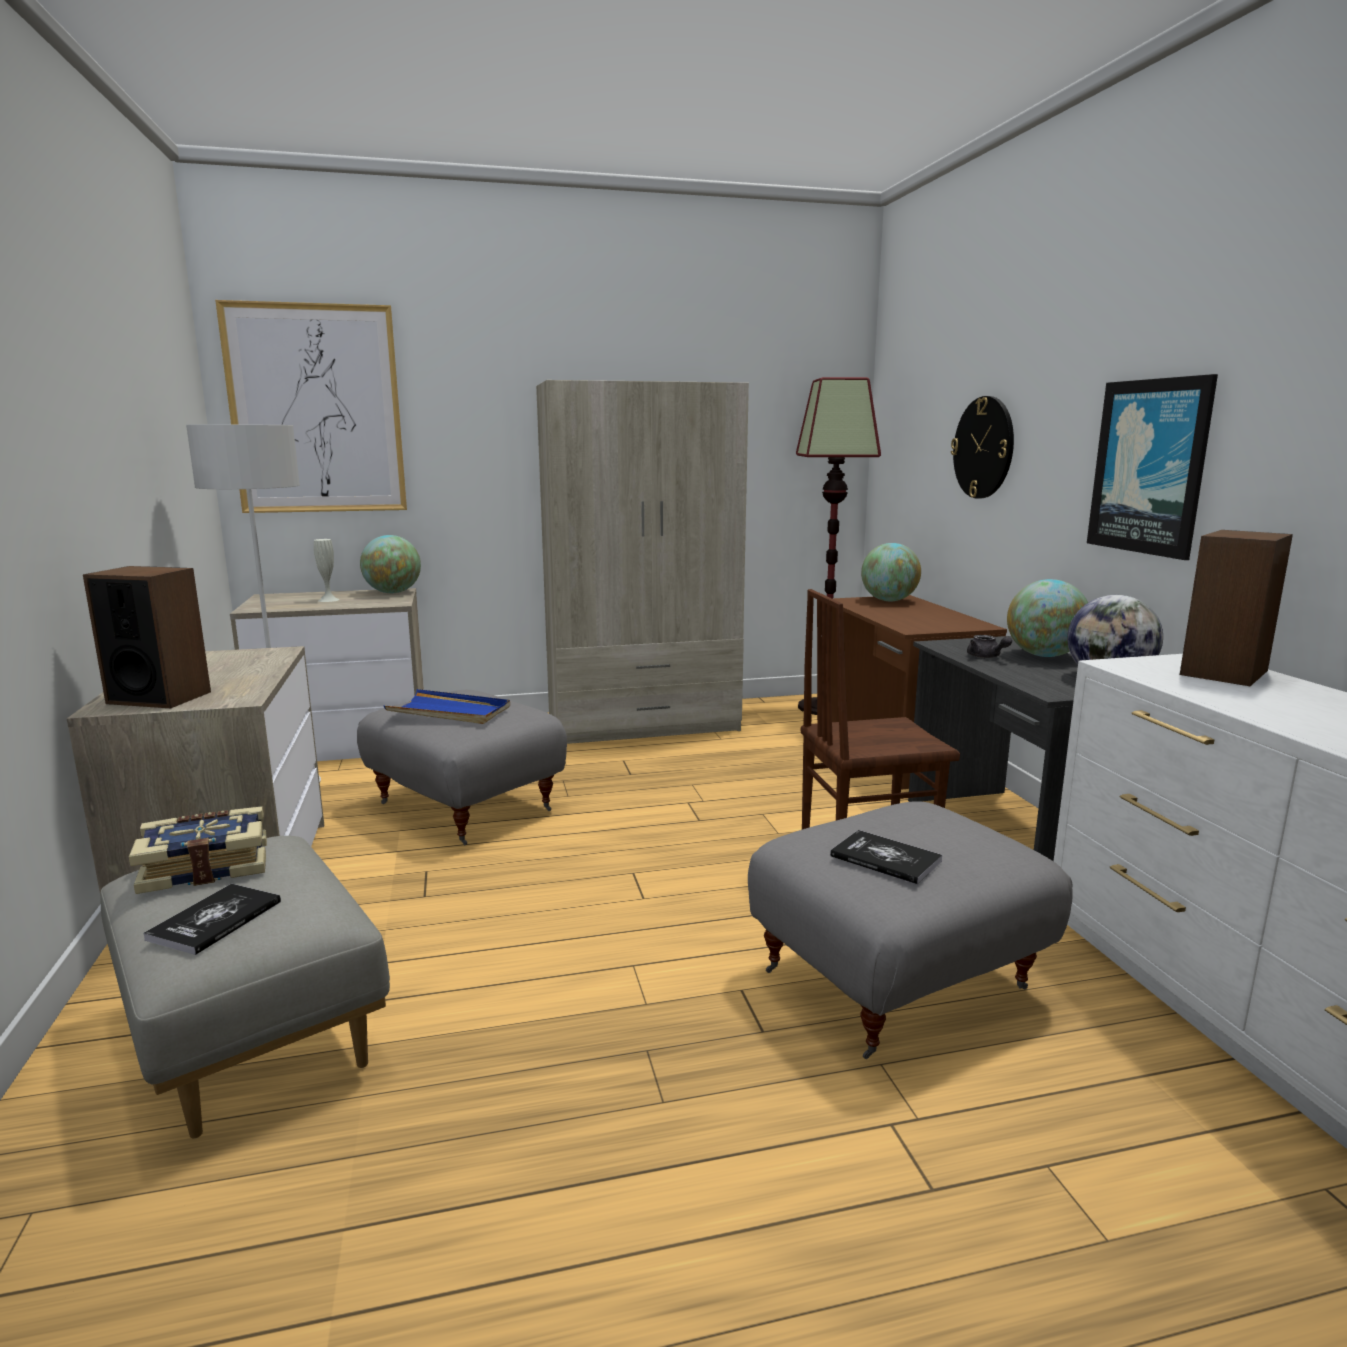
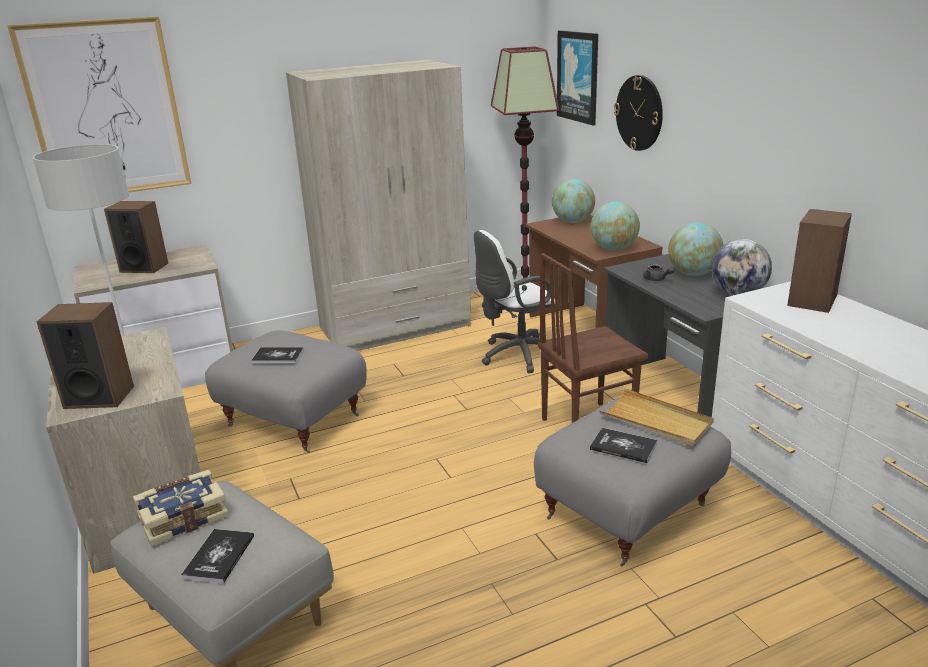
camera: 10 degrees left, 10 degrees up
white vase [314,539,340,602] -> speaker [104,201,168,273]
globe [360,535,421,593] -> globe moved to [591,202,640,250]
blue tray [384,689,510,724] -> book [251,347,304,364]
picture [1087,374,1218,560] -> picture moved to [557,30,598,126]
none -> white office chair [474,230,555,373]
none -> beige tray [599,388,714,447]

